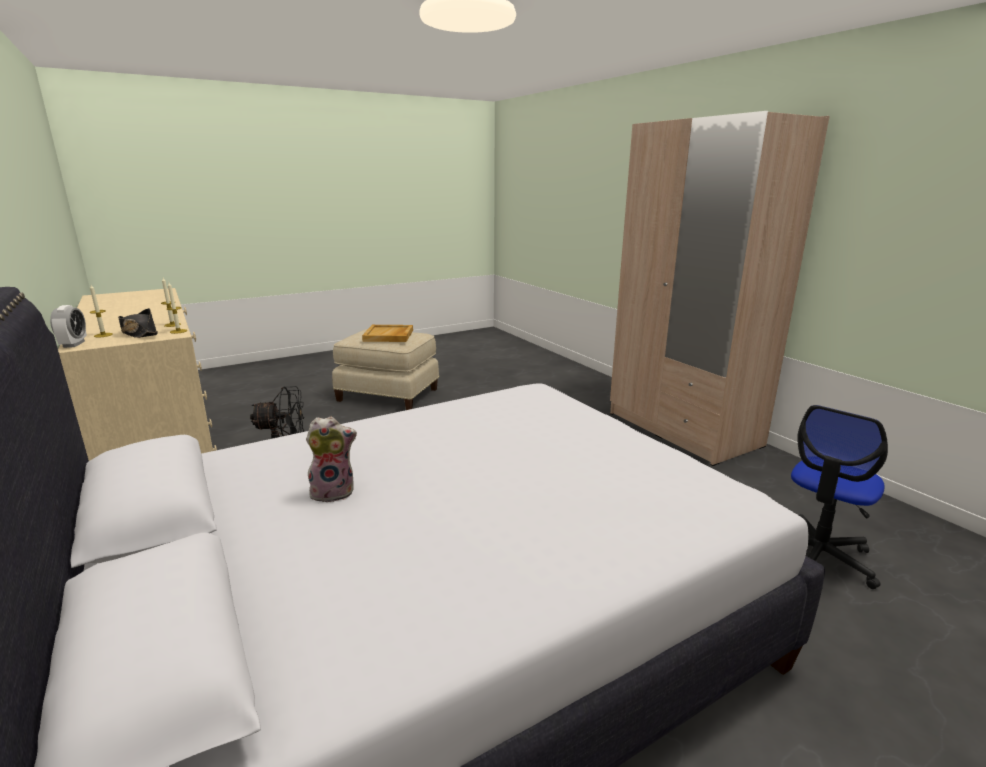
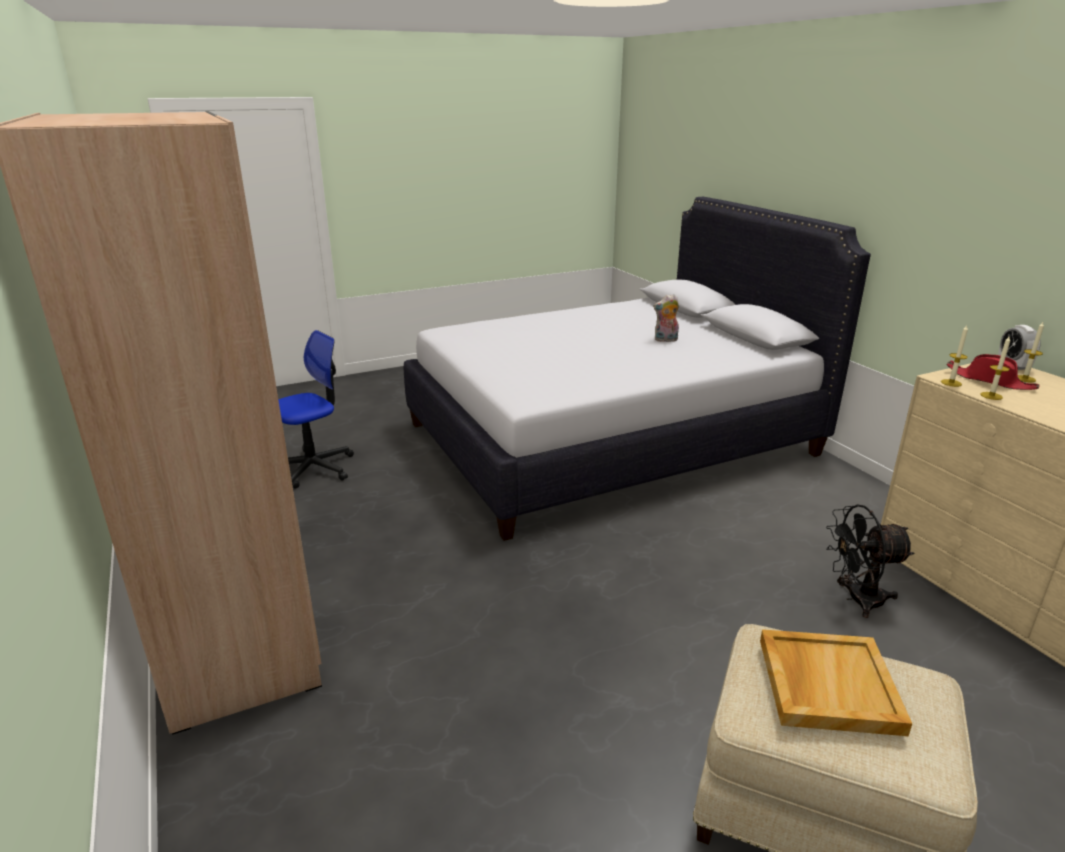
camera: 175 degrees left, 5 degrees up
black hat [118,308,158,338] -> red hat [946,354,1040,390]

